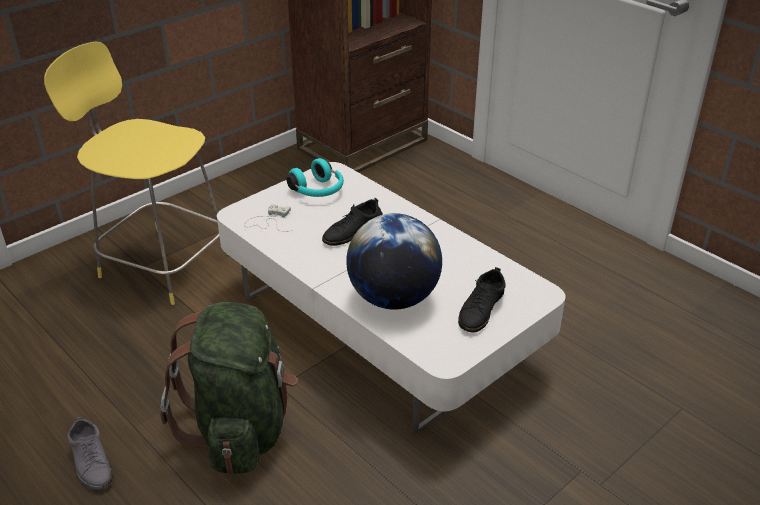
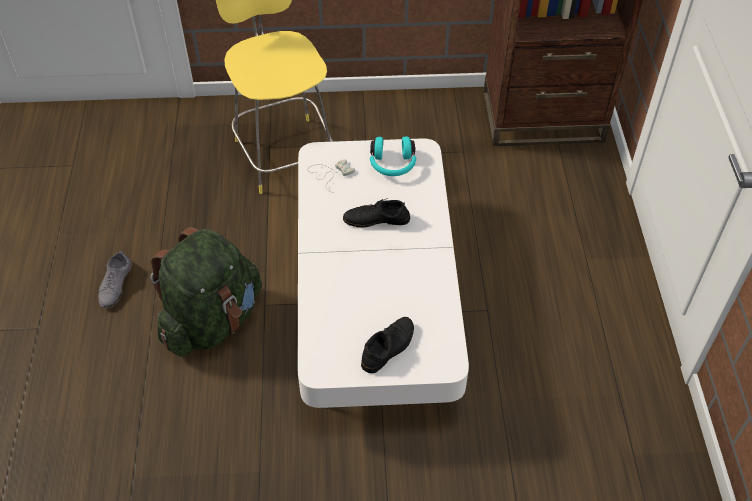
camera: 40 degrees right, 15 degrees up
globe [346,213,442,310] -> none
black shoe [458,267,505,332] -> black shoe turned 150 degrees clockwise [361,317,414,373]

